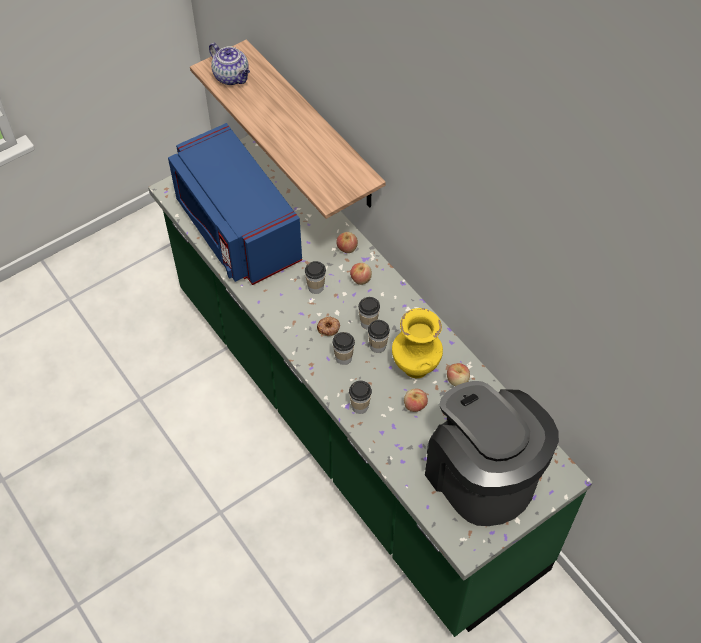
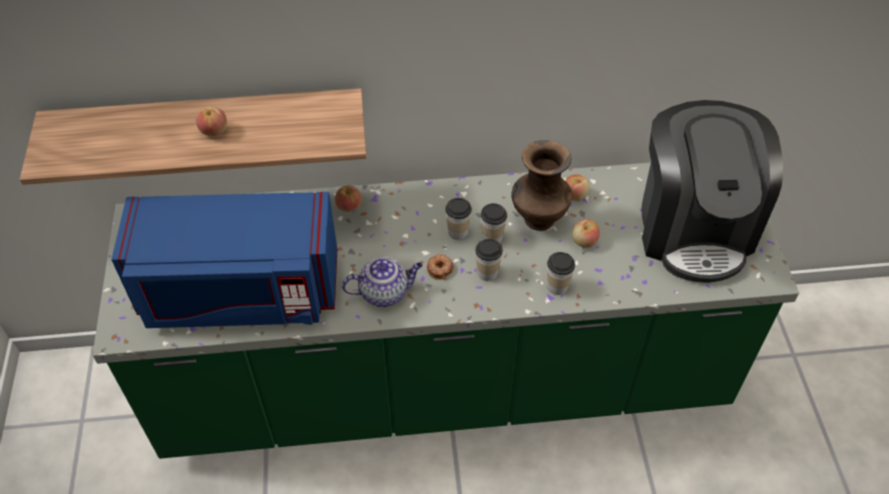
camera: 60 degrees left, 5 degrees down
teapot [209,43,250,85] -> teapot moved to [342,257,423,307]
cup [305,261,326,294] -> none
apple [350,263,372,285] -> apple moved to [196,106,227,136]
yellow vase [392,308,443,378] -> brown vase [512,140,572,231]
coffee machine [425,381,559,526] -> coffee machine turned 90 degrees counterclockwise [641,100,783,283]

